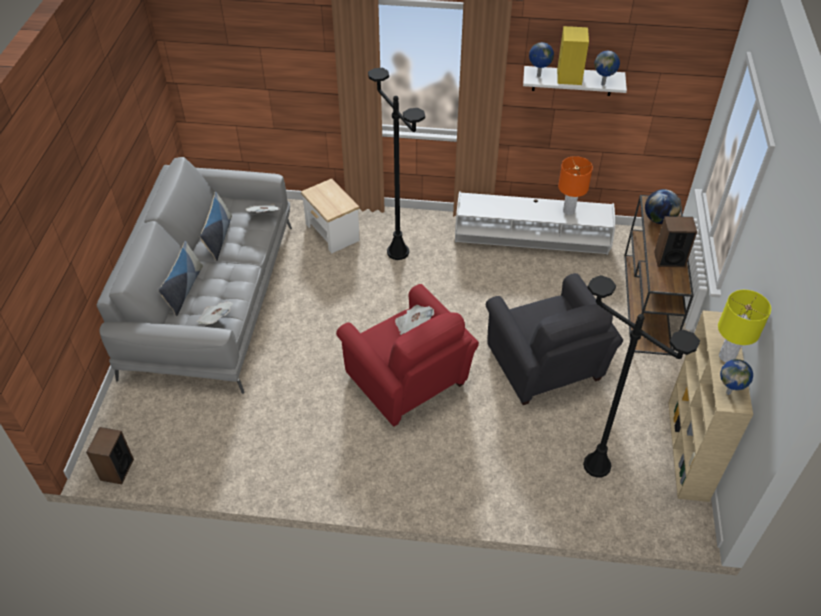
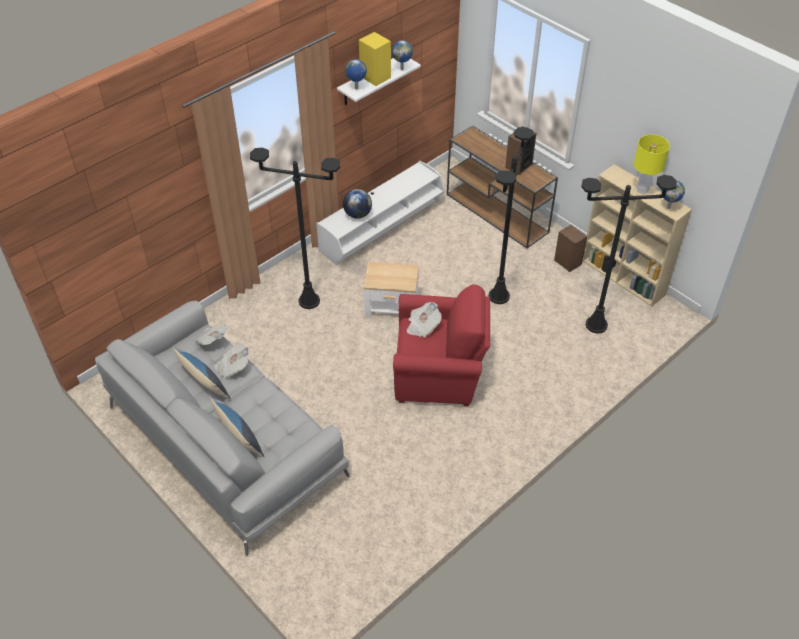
camera: 50 degrees left, 0 degrees up
speaker [86,427,134,484] -> speaker moved to [554,225,587,272]
newspaper [197,301,233,325] -> newspaper moved to [214,343,250,379]
side table [301,179,360,253] -> side table moved to [363,262,419,317]
grey armchair [486,273,623,405] -> black floor lamp [488,127,534,304]
orange table lamp [558,156,593,215] -> none
globe [645,189,681,224] -> globe moved to [343,189,372,219]

